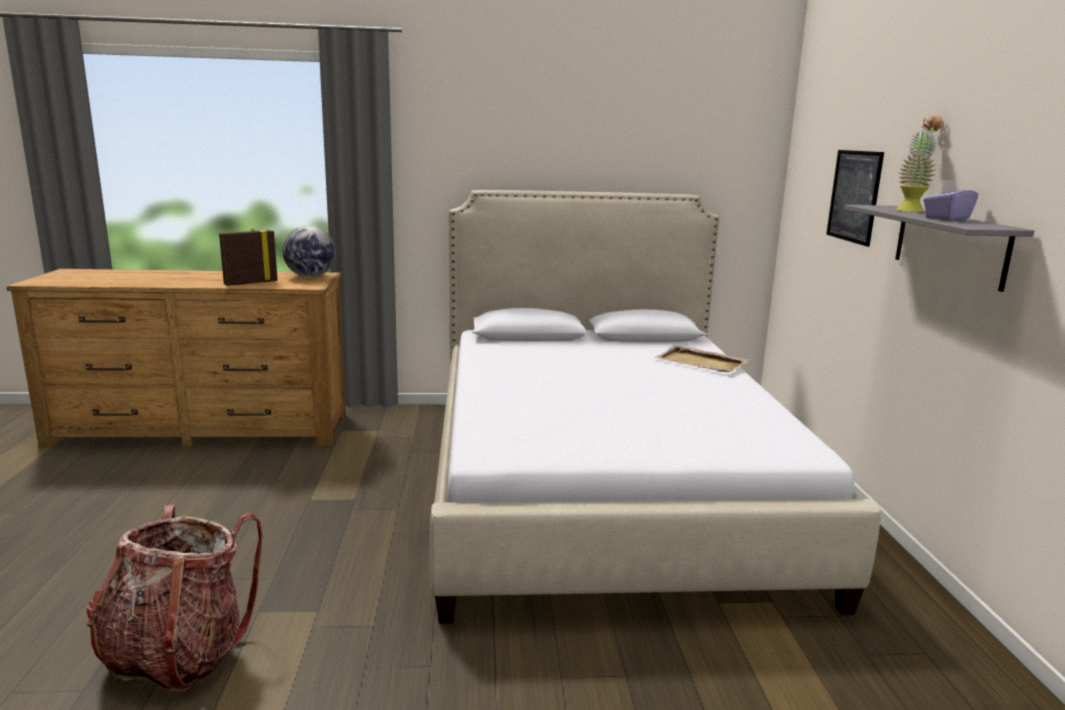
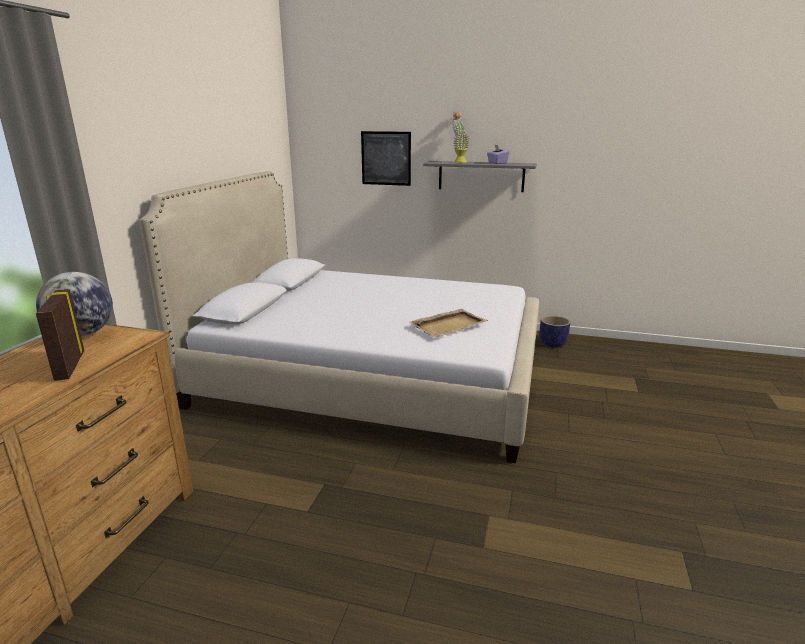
camera: 70 degrees left, 5 degrees up
backpack [87,505,263,692] -> none
beige tray [654,345,750,372] -> beige tray moved to [409,309,488,338]
none -> planter [539,315,570,348]

